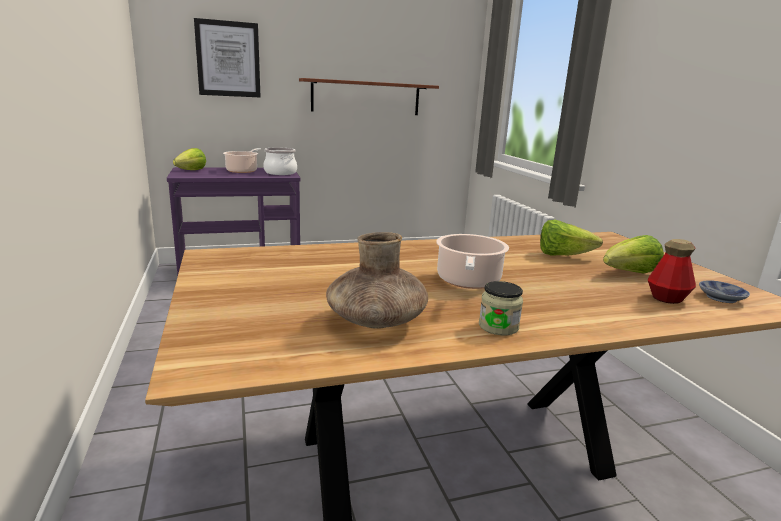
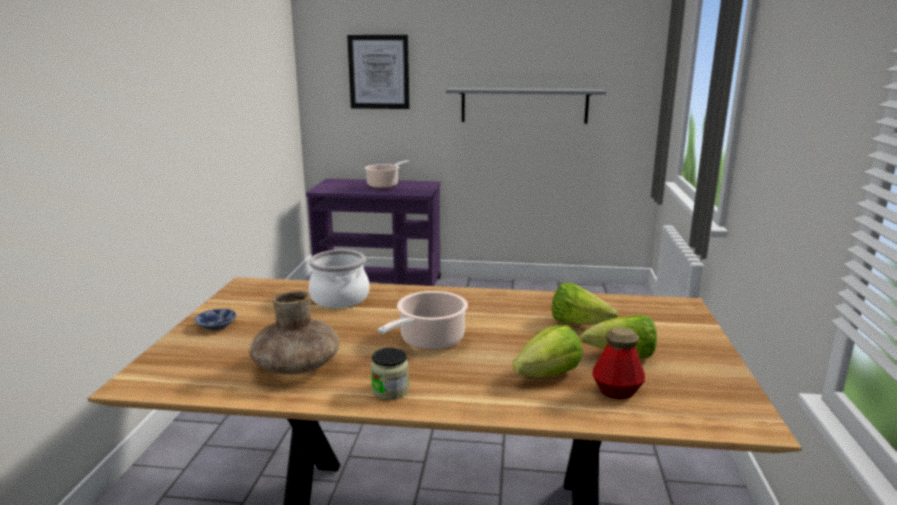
camera: 25 degrees right, 0 degrees up
lettuce [173,148,206,170] -> lettuce moved to [513,325,583,377]
cooking pot [263,147,297,175] -> cooking pot moved to [308,250,369,308]
brown shelf [299,78,439,115] -> grey shelf [446,88,606,124]
bowl [699,280,750,303] -> bowl moved to [194,309,237,331]

